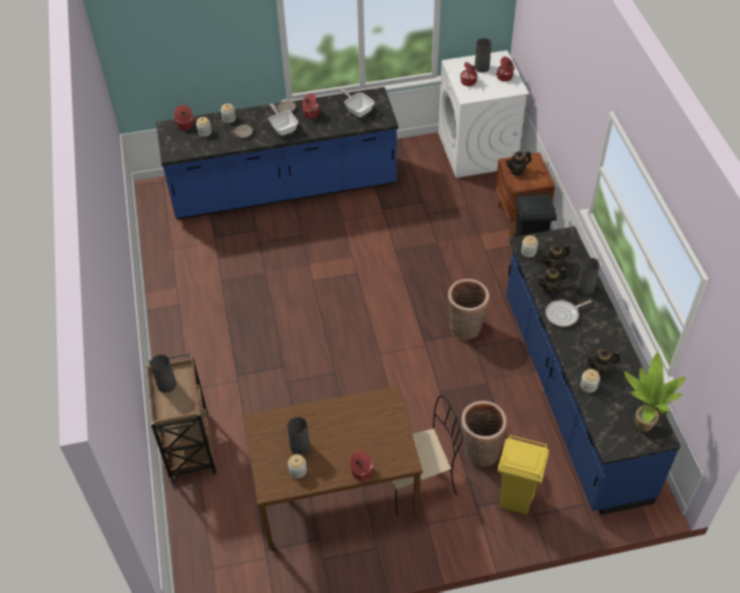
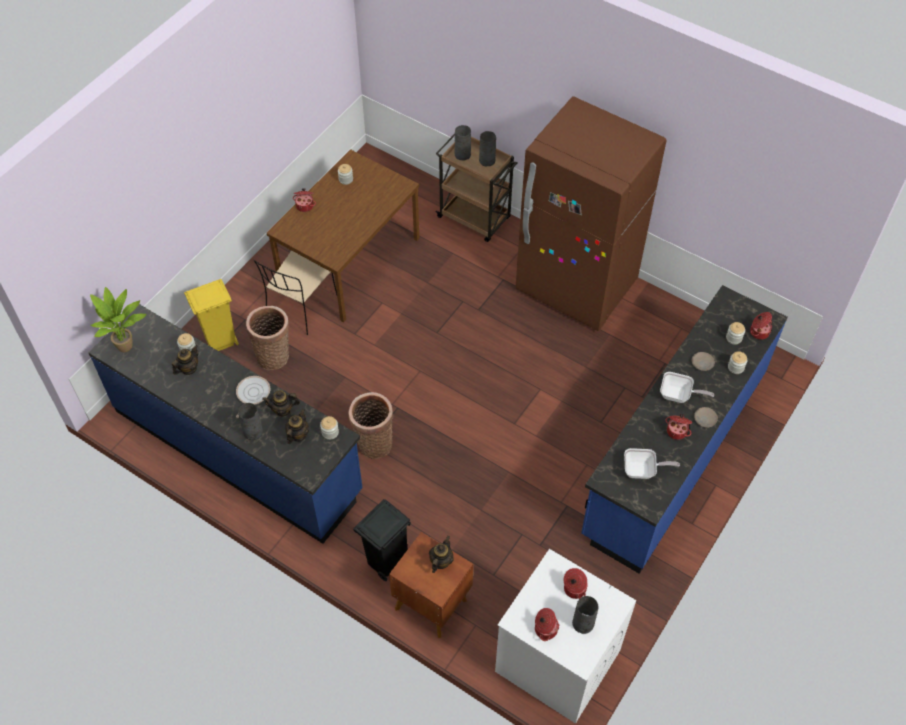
camera: 135 degrees right, 5 degrees up
grey vase [287,417,310,455] -> grey vase moved to [455,125,471,161]
teapot [537,267,567,294] -> teapot turned 120 degrees counterclockwise [262,390,300,417]
none -> brown fridge [515,96,667,331]

